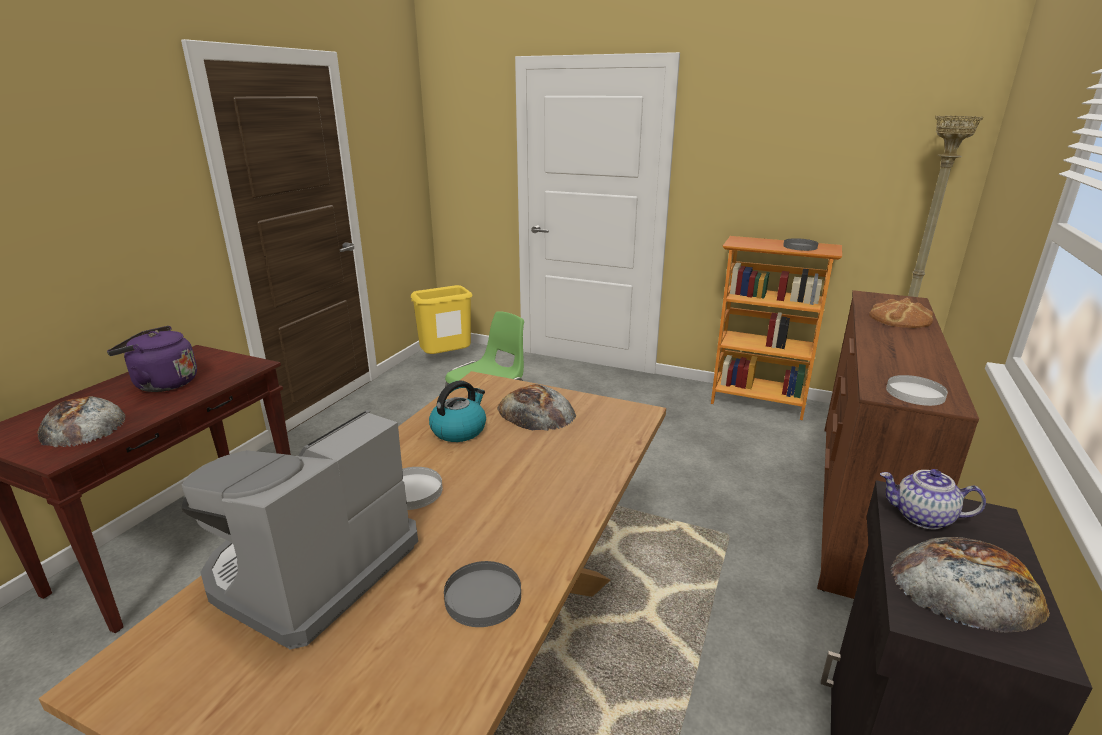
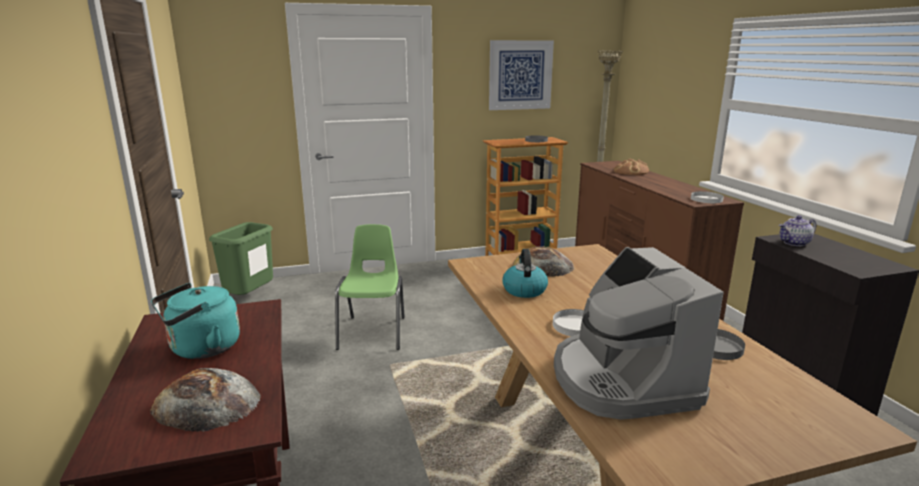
camera: 40 degrees left, 5 degrees down
purple kettle [107,326,197,392] -> turquoise kettle [151,283,240,359]
yellow trash can [411,285,473,354] -> green trash can [209,222,273,295]
bread [891,537,1050,633] -> none
none -> picture [489,40,554,110]

